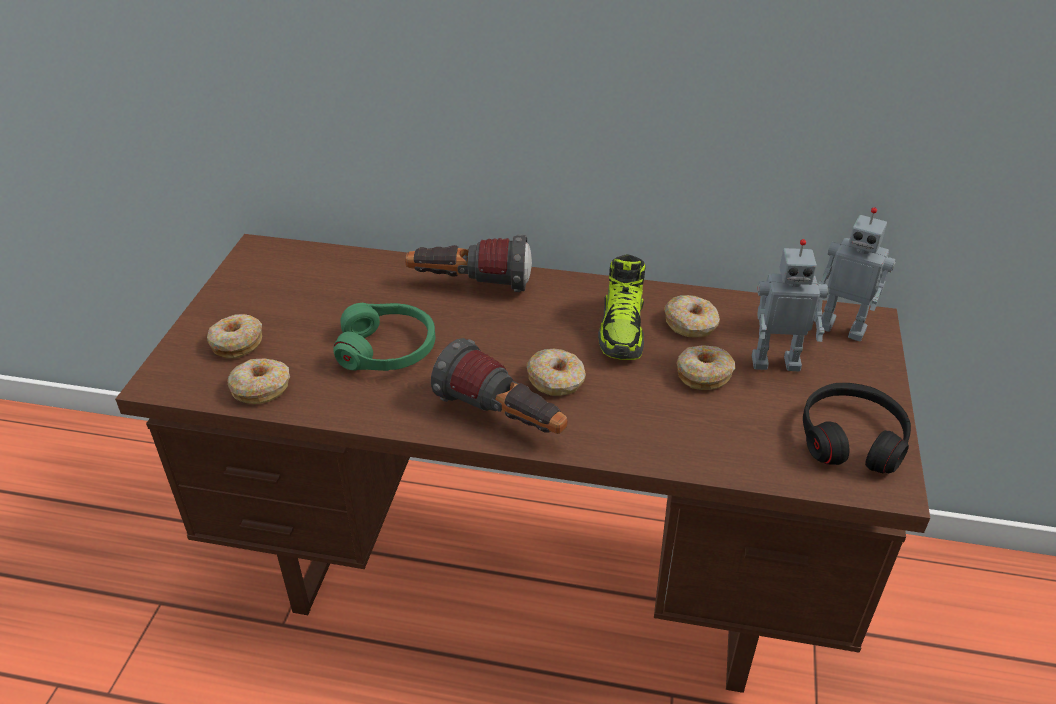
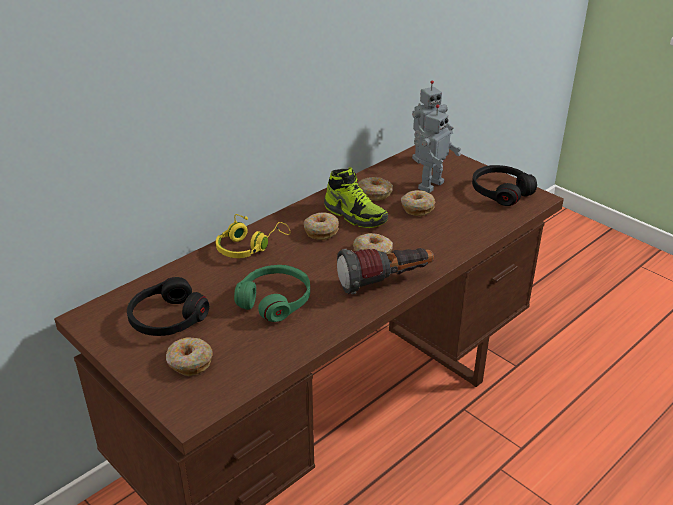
camera: 55 degrees left, 5 degrees down
donut [227,359,290,404] -> donut moved to [304,212,339,240]
flashlight [405,234,532,292] -> yellow headphones [216,214,290,258]
none -> black headphones [127,277,209,336]

